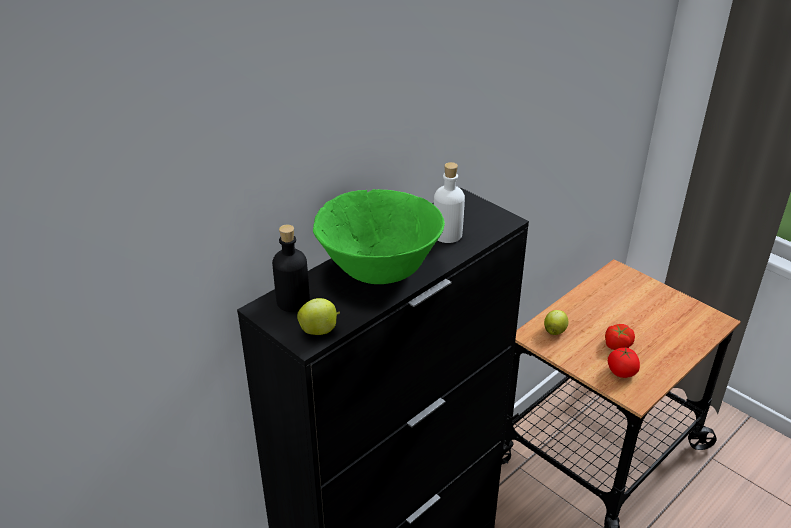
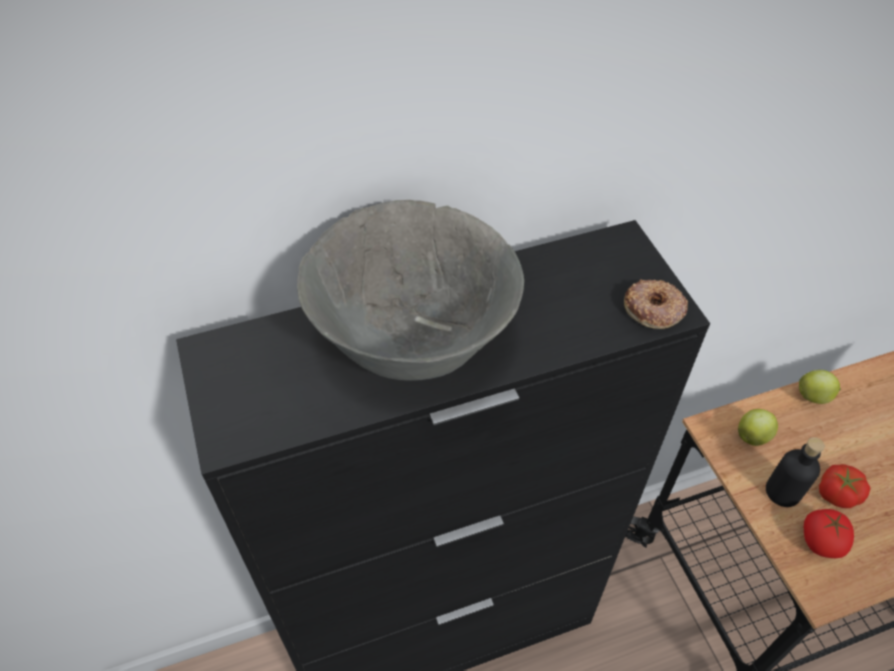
camera: 25 degrees right, 15 degrees up
black bottle [272,224,310,312] -> black bottle moved to [766,437,825,507]
apple [297,298,340,335] -> apple moved to [799,370,841,404]
green bowl [313,189,445,284] -> grey bowl [297,200,524,381]
white bottle [434,162,465,243] -> none
none -> donut [624,279,688,329]

